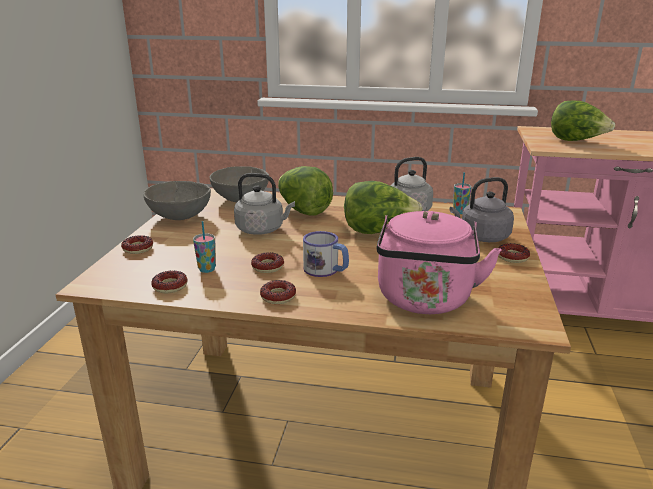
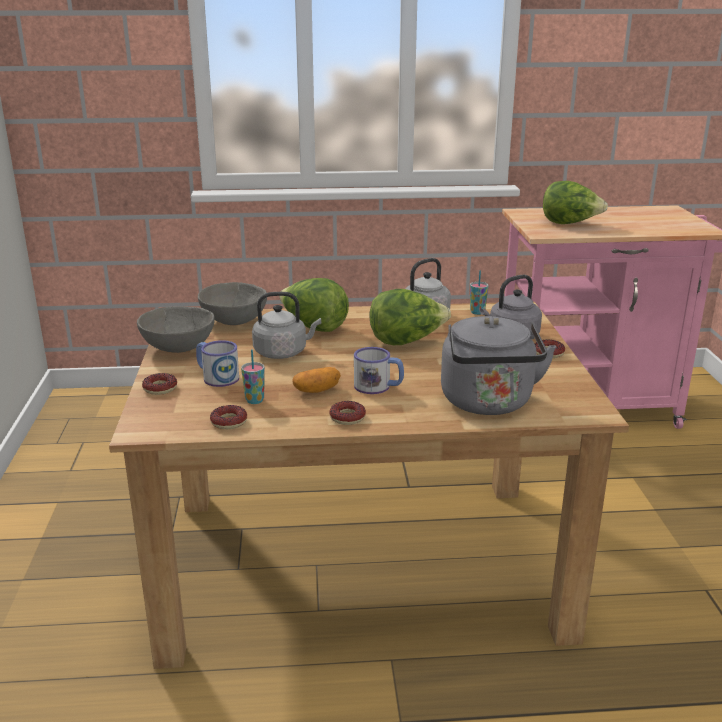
camera: 15 degrees left, 0 degrees up
donut [251,252,284,273] -> potato [292,367,341,393]
pink kettle [377,211,501,314] -> grey kettle [441,316,556,415]
none -> mug [196,340,239,387]

